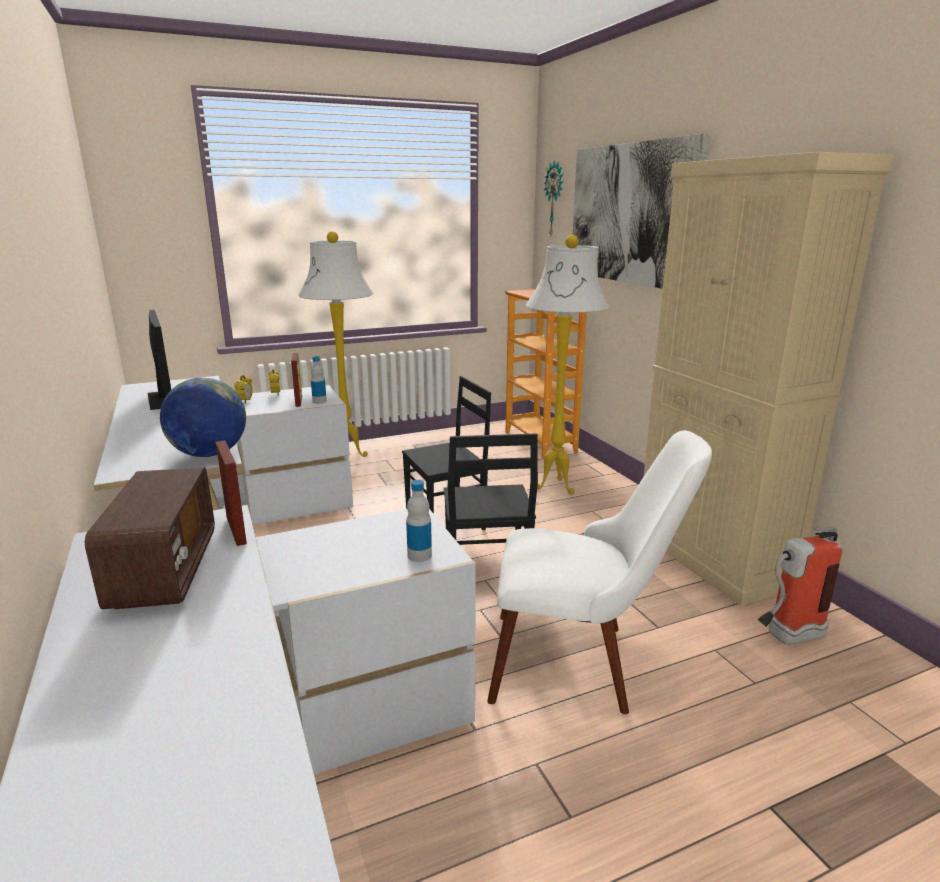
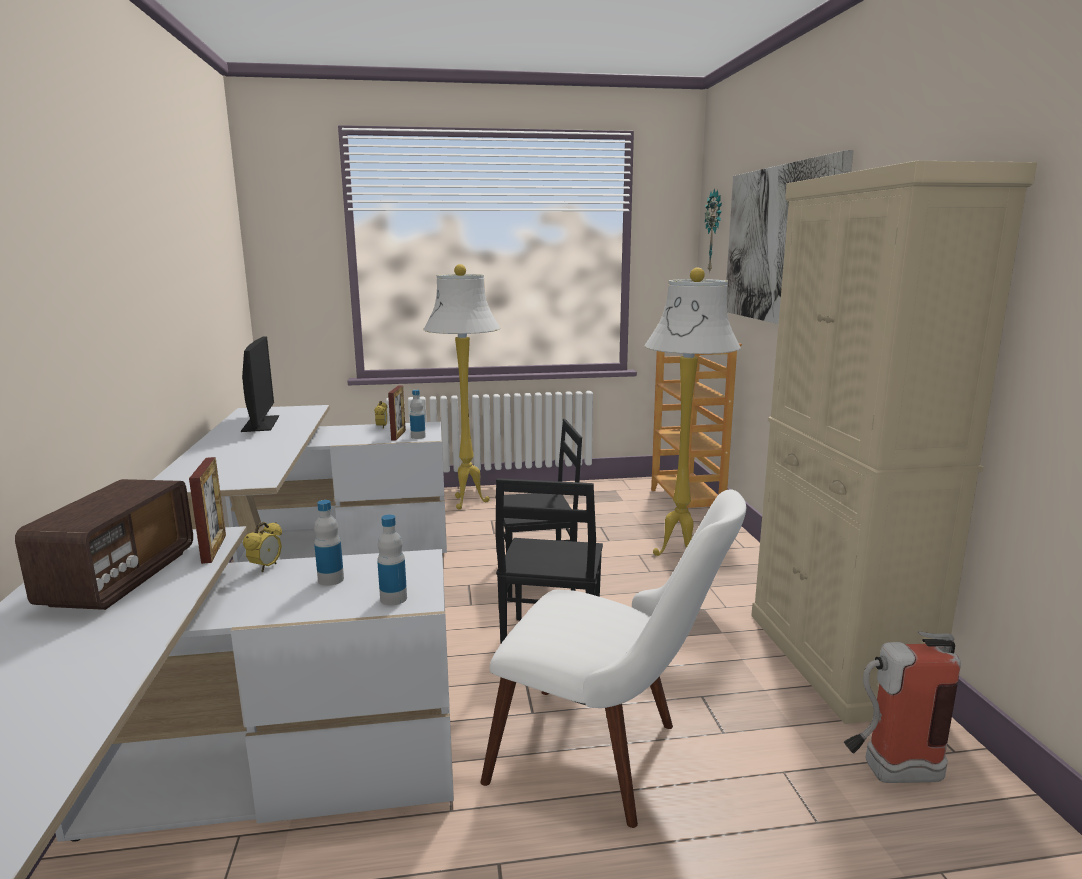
camera: 15 degrees right, 5 degrees down
globe [160,378,246,457] -> none
alarm clock [234,375,253,403] -> alarm clock moved to [243,522,282,572]
none -> bottle [314,500,344,586]

